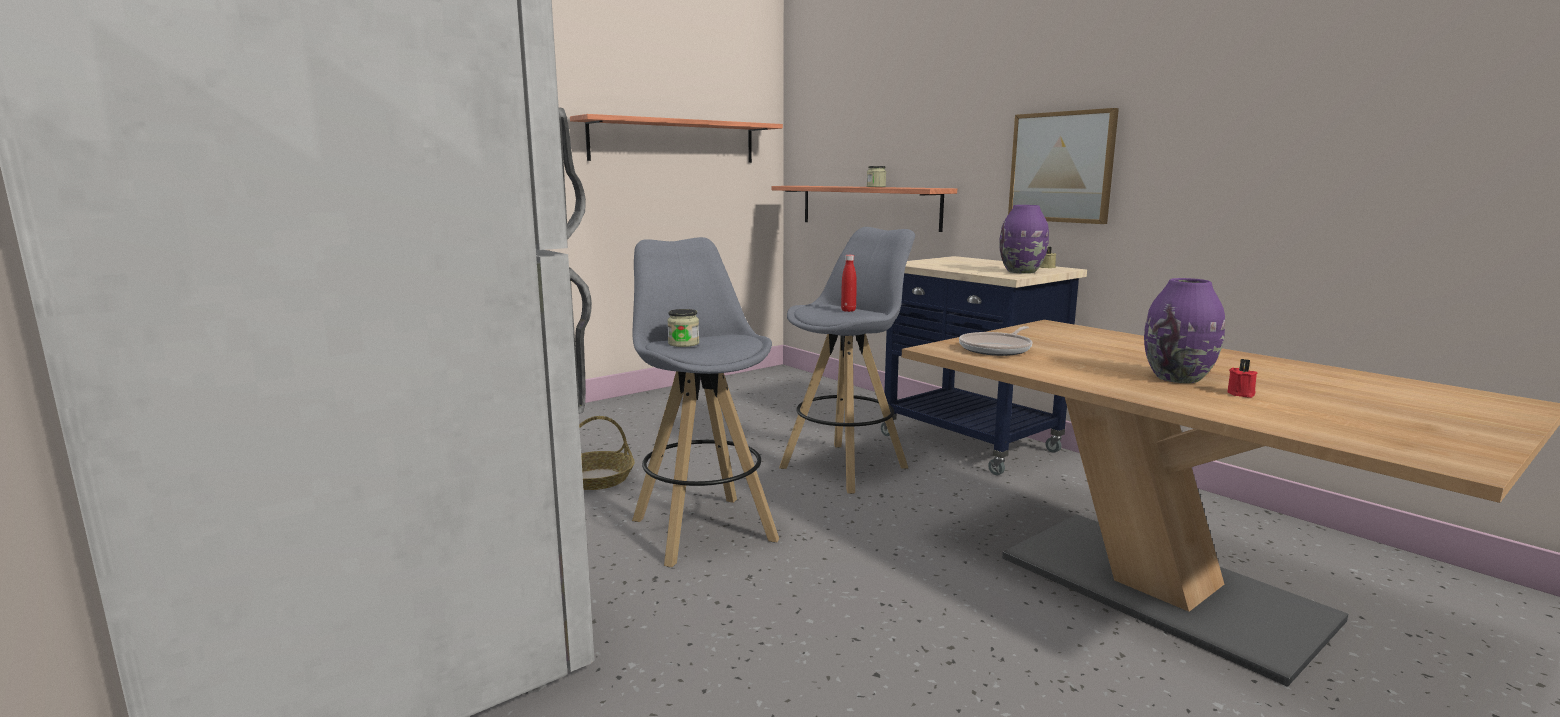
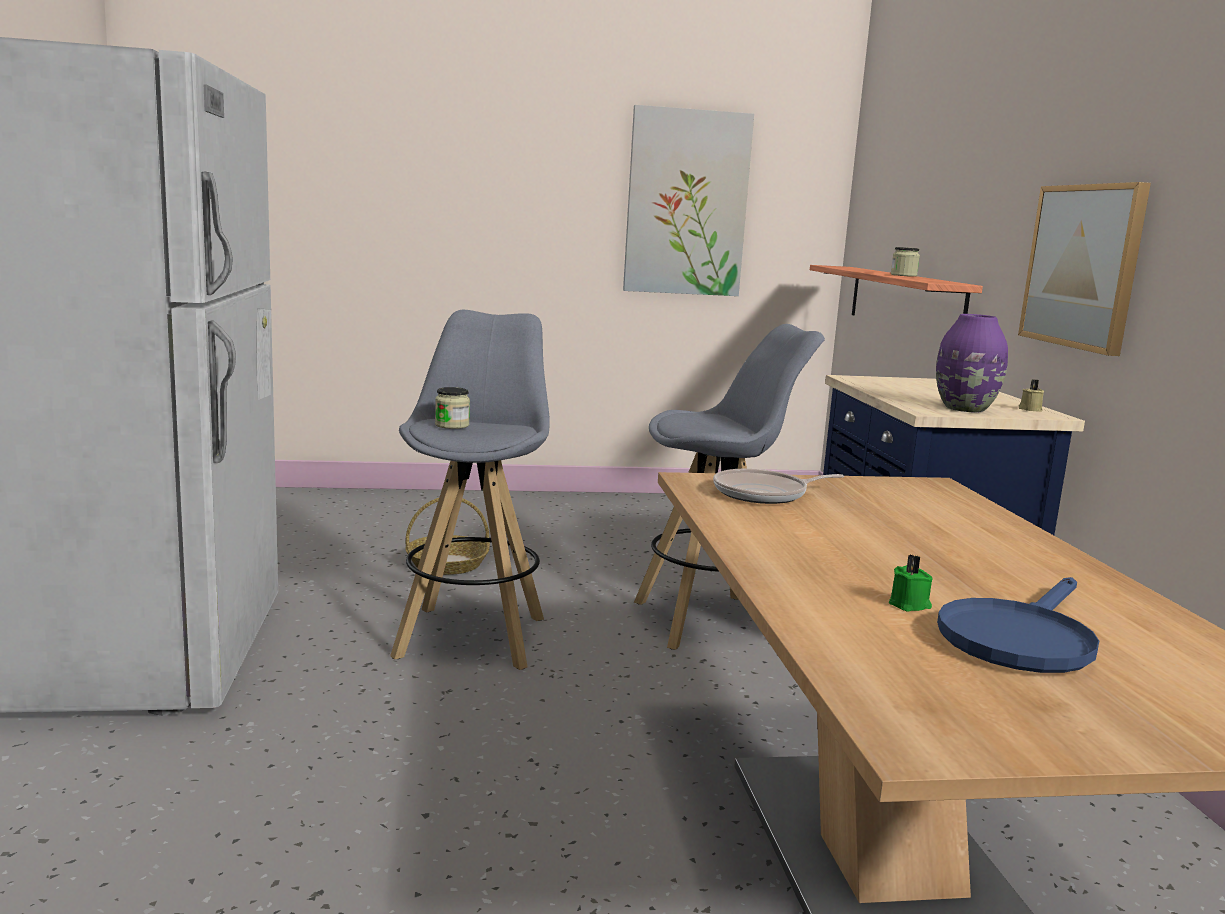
camera: 30 degrees right, 0 degrees up
shelf [570,114,783,163] -> picture [623,105,754,296]
red bottle [841,255,857,312] -> none
purple vase [1144,278,1225,383] -> none
red candle [1227,359,1257,398] -> green candle [889,555,933,611]
none -> blue frying pan [937,577,1099,673]

